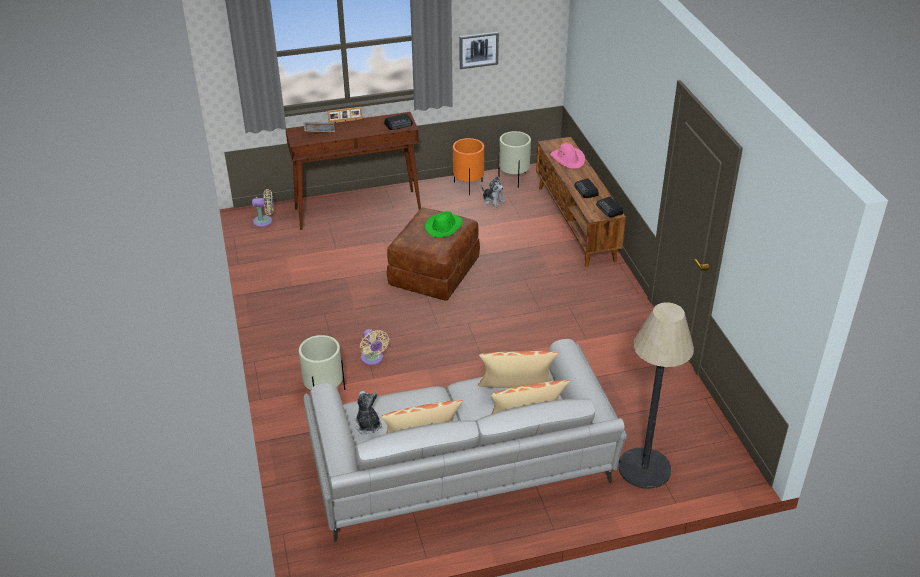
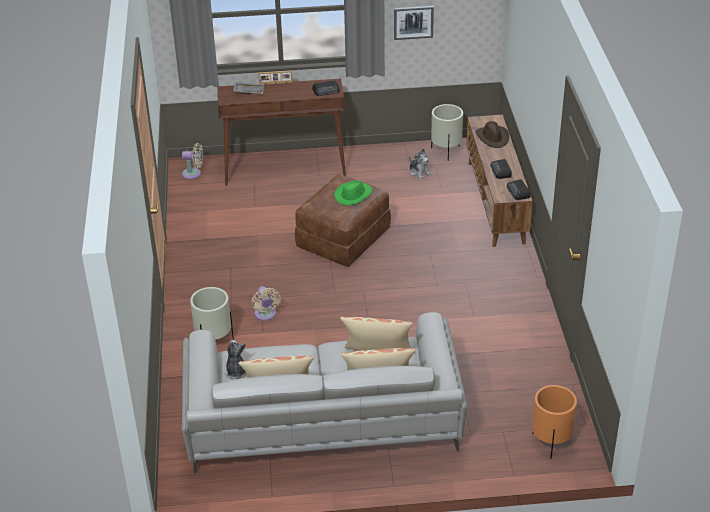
camera: 10 degrees right, 0 degrees up
orange planter [453,138,484,195] -> orange planter moved to [532,385,577,459]
pink hat [550,143,585,169] -> brown hat [476,121,509,148]
floor lamp [618,302,694,489] -> none

